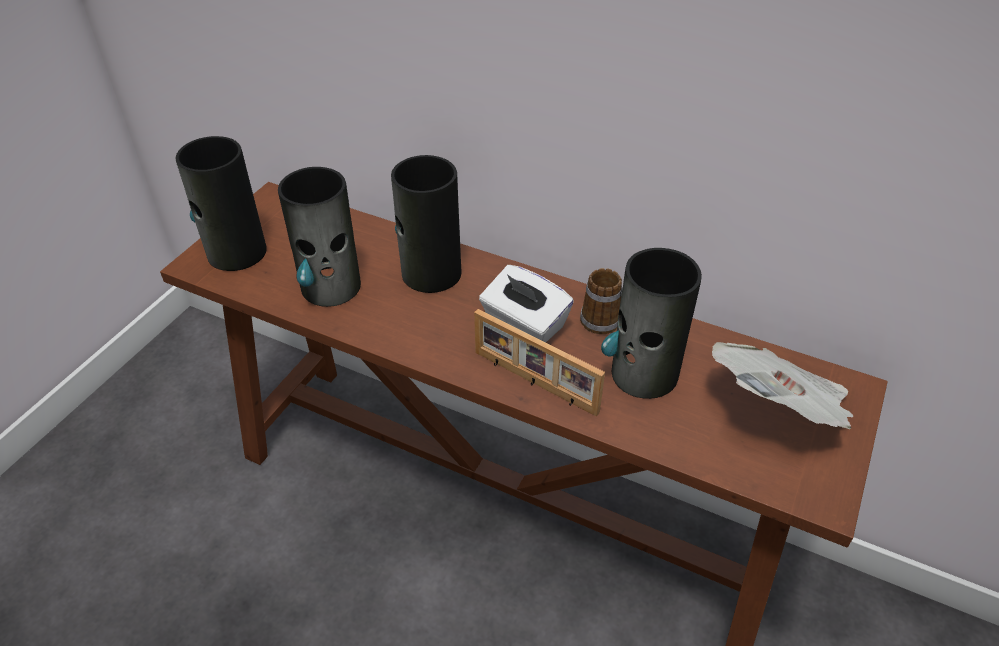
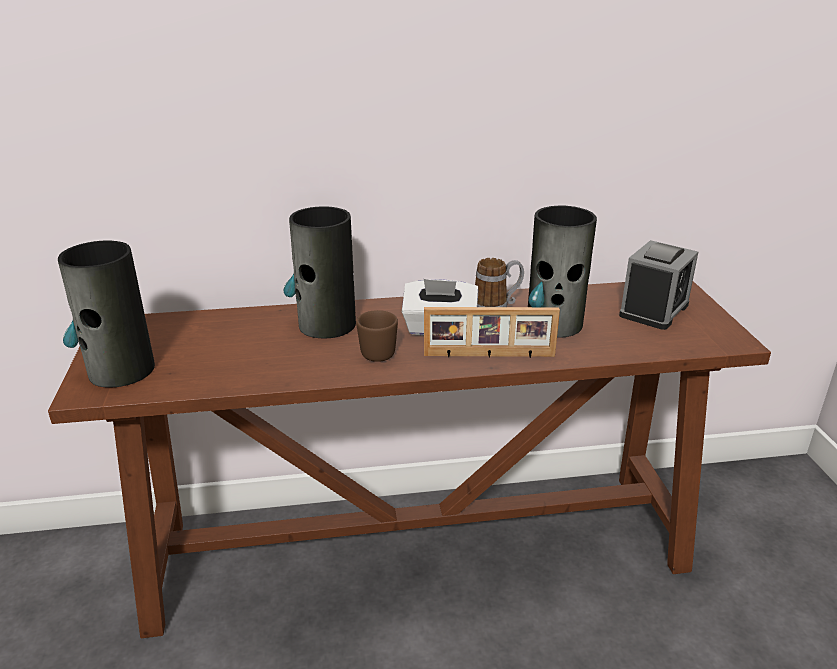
camera: 35 degrees left, 15 degrees down
vase [278,167,361,307] -> none
newspaper [712,342,853,429] -> alarm clock [619,240,698,330]
none -> brown mug [356,310,398,362]

